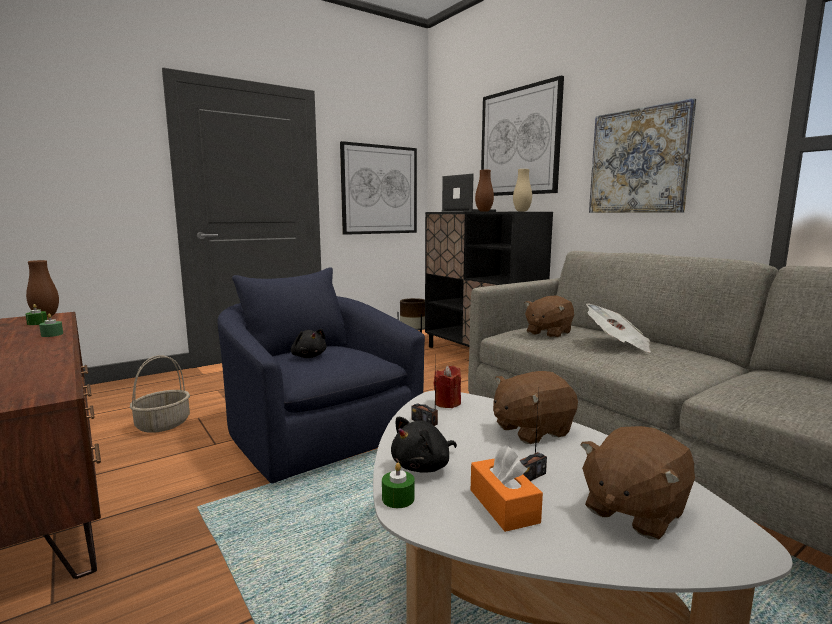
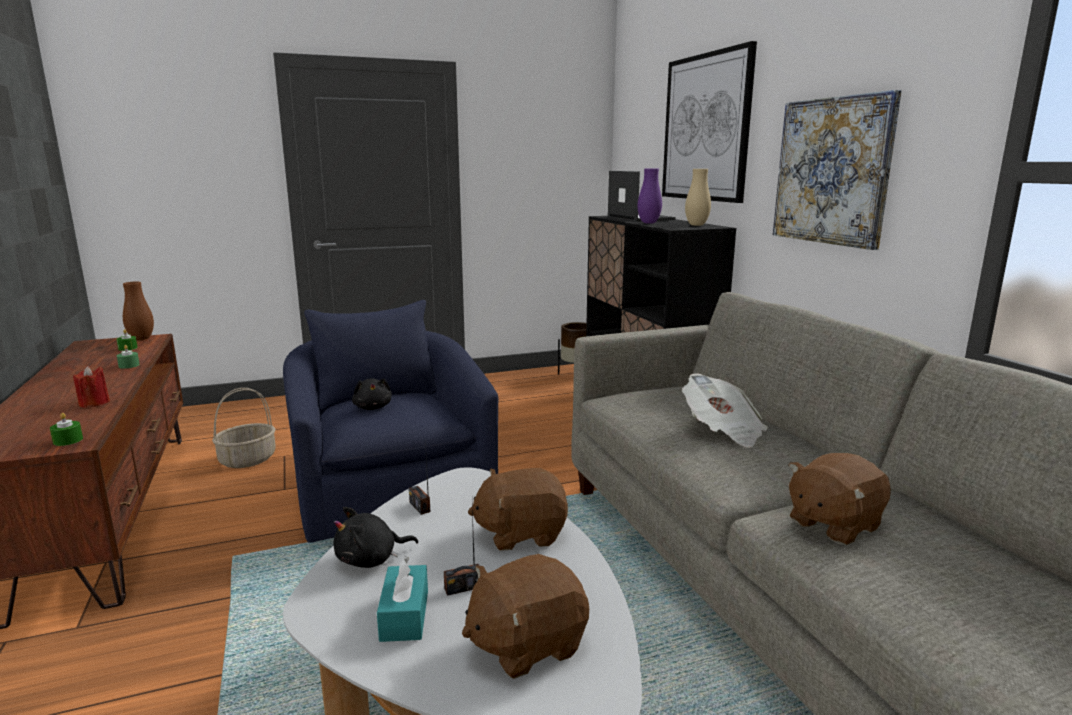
camera: 15 degrees right, 5 degrees up
picture [340,141,417,235] -> none
green candle [382,463,415,508] -> green candle moved to [50,413,83,446]
red candle [433,366,461,408] -> red candle moved to [73,366,110,408]
orange tissue box [471,446,543,532] -> turquoise tissue box [377,556,428,642]
brown vase [475,170,494,212] -> purple vase [638,168,662,224]
brown plush toy [524,296,574,338] -> brown plush toy moved to [789,453,891,545]

